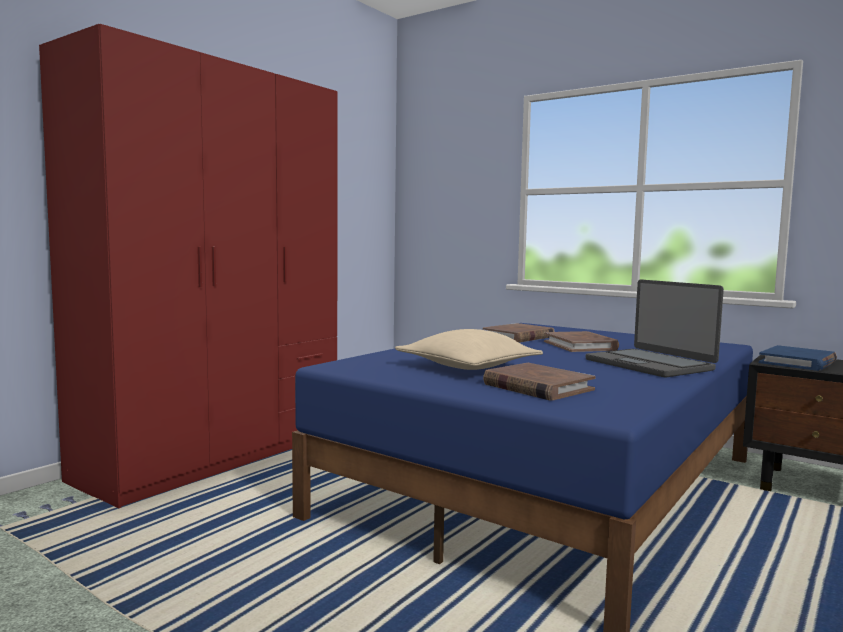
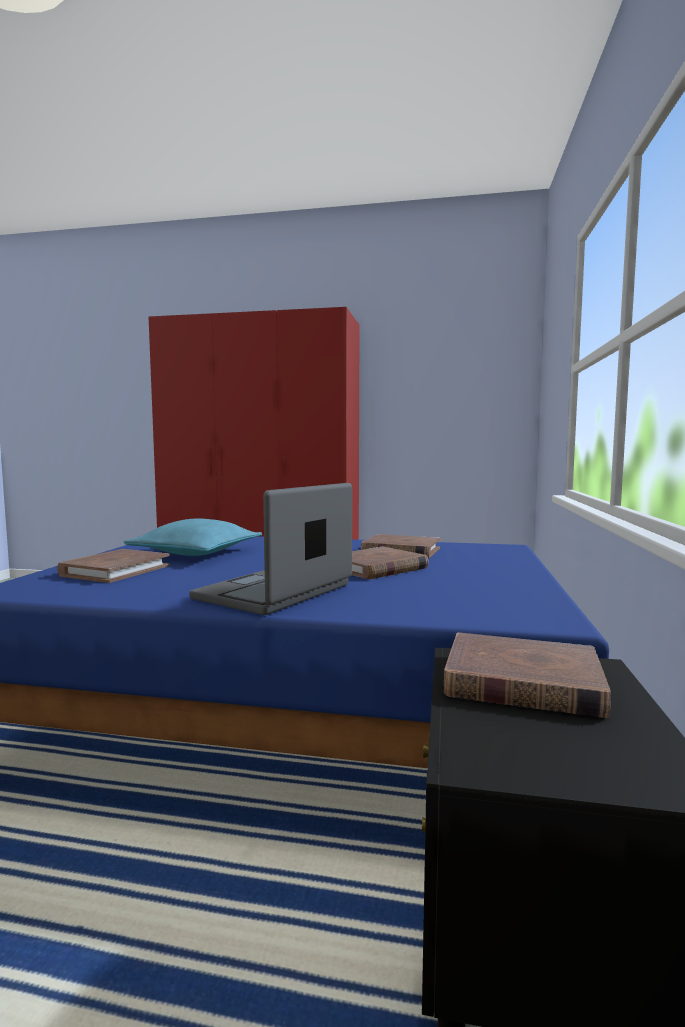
camera: 65 degrees right, 0 degrees up
beige pillow [395,329,543,370] -> turquoise pillow [123,518,262,556]
blue book [759,345,837,371] -> brown book [444,632,611,718]

